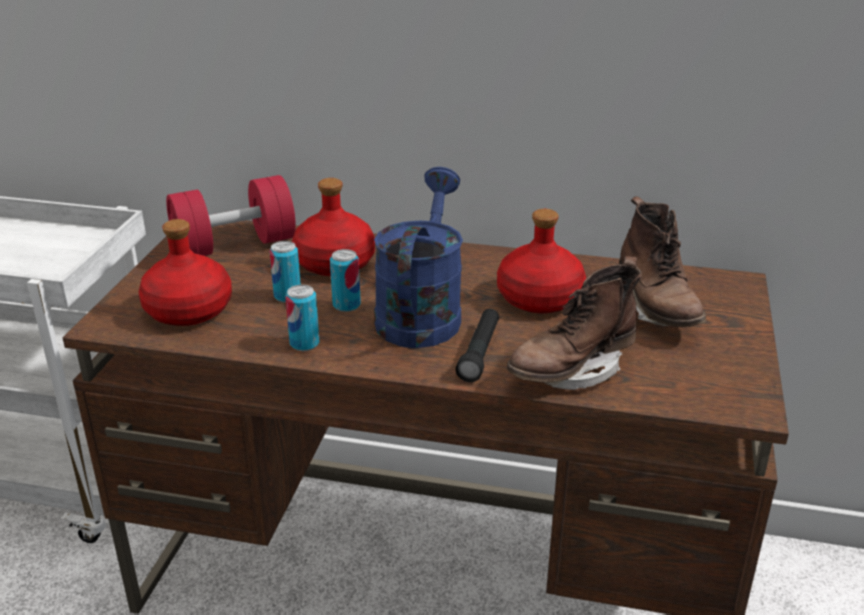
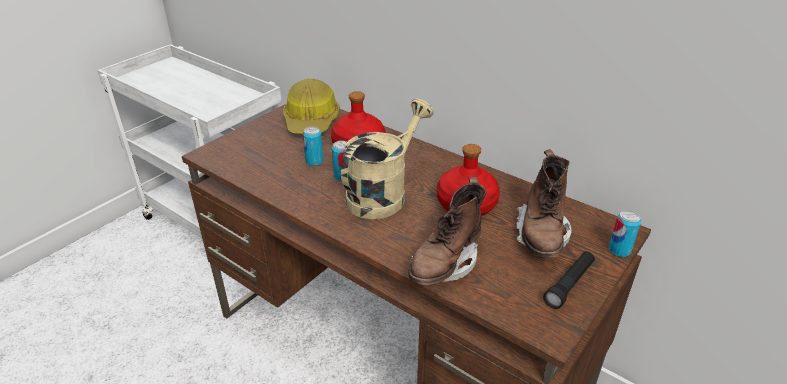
camera: 25 degrees right, 5 degrees up
red bottle [138,219,232,326] -> none
red dumbbell [166,175,296,256] -> hard hat [283,79,340,134]
can [285,285,319,351] -> can moved to [609,210,641,257]
blue watering can [374,167,463,348] -> beige watering can [341,99,434,219]
black flashlight [456,309,499,382] -> black flashlight moved to [543,251,595,309]
brown boot [507,256,642,390] -> brown boot turned 45 degrees counterclockwise [409,177,487,285]

